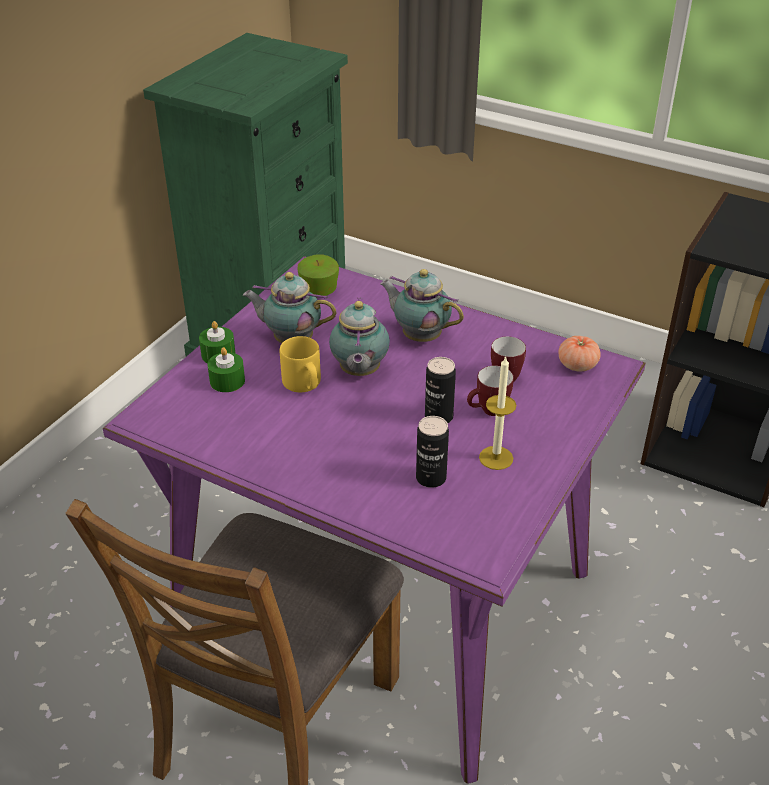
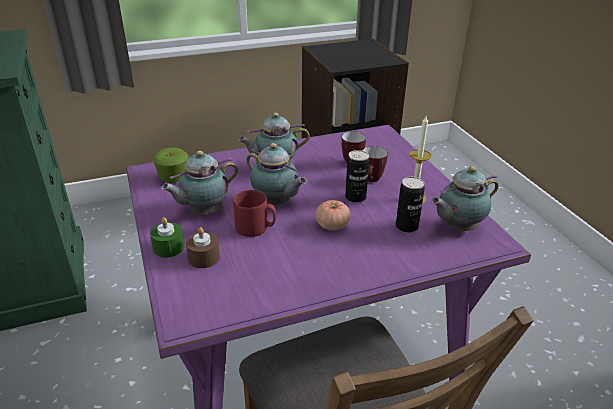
camera: 50 degrees left, 5 degrees down
green candle [207,347,245,392] -> brown candle [186,227,220,268]
yellow mug [280,336,321,392] -> red mug [233,190,276,237]
tomato [558,336,601,372] -> tomato moved to [315,200,350,230]
none -> teapot [431,166,499,231]

